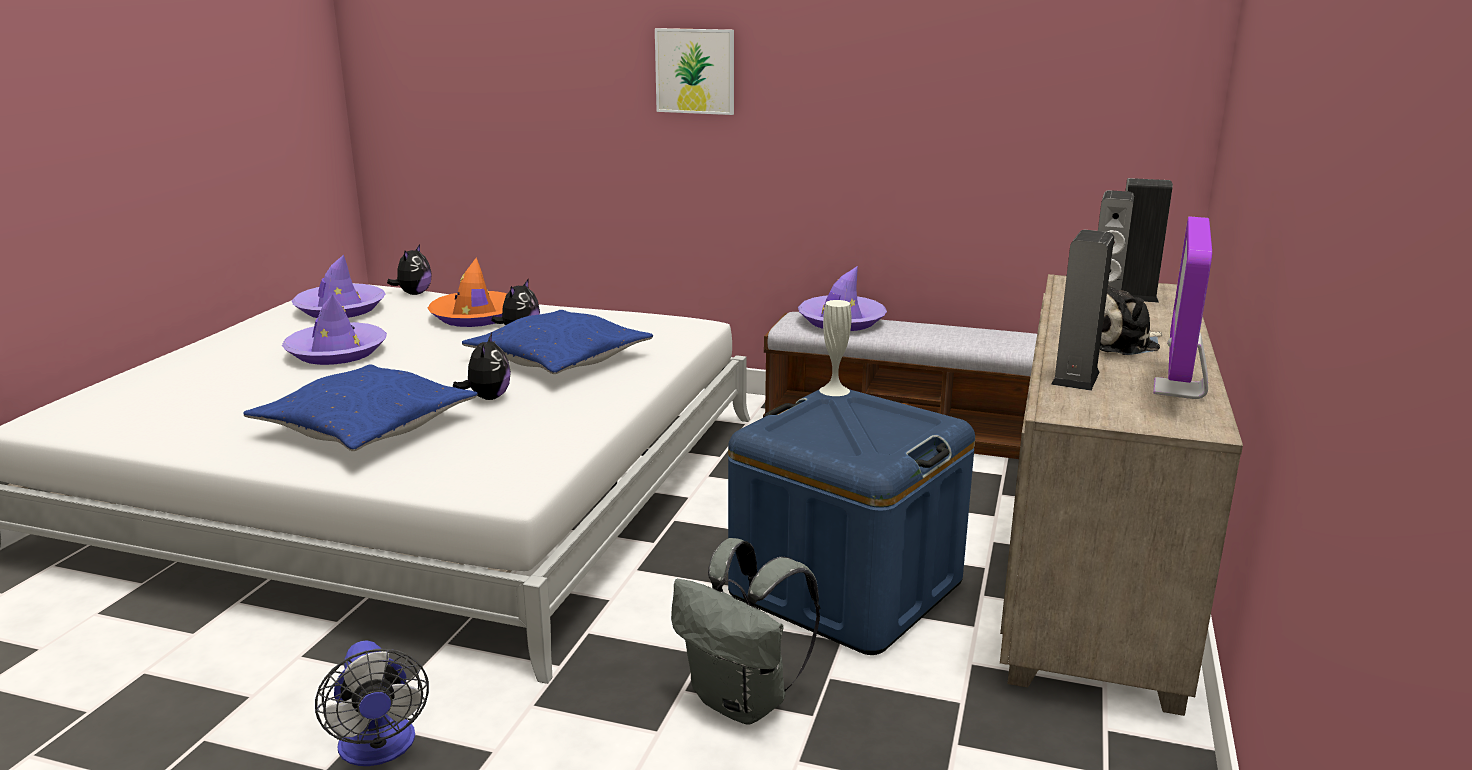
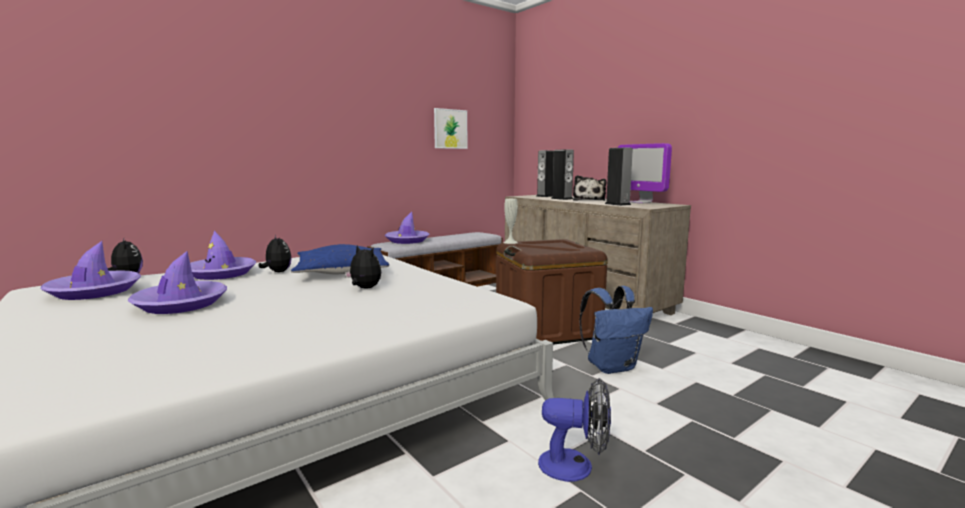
camera: 55 degrees left, 10 degrees down
blue pillow [243,364,478,451] -> none
orange hat [428,257,507,327] -> purple hat [190,231,257,280]
picture [655,28,734,115] -> picture moved to [434,108,467,149]
grey backpack [671,538,820,725] -> blue backpack [579,286,653,374]
blue storage box [728,389,975,655] -> brown storage box [496,239,608,345]

